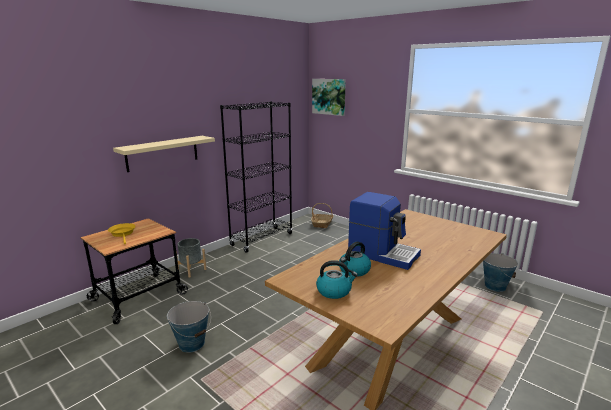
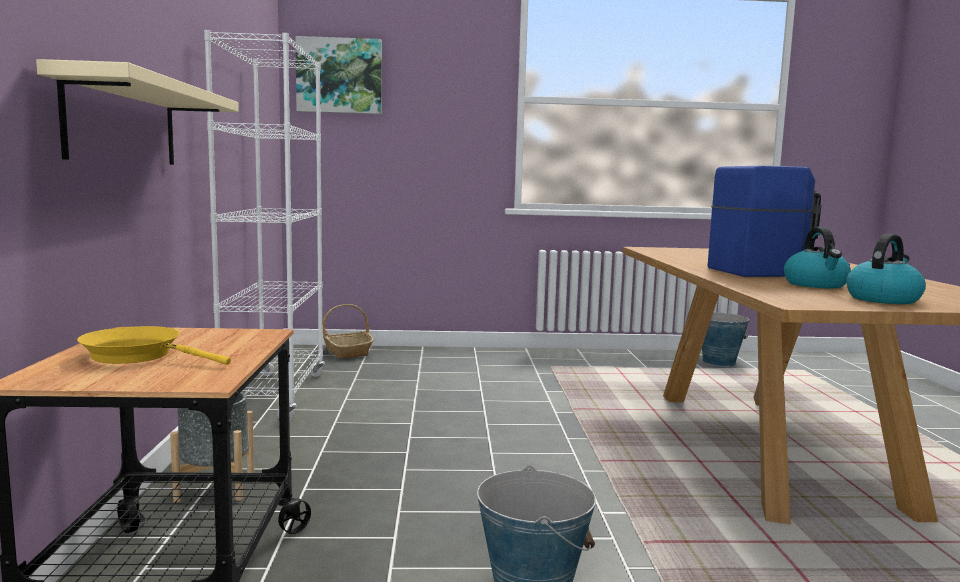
camera: 45 degrees left, 10 degrees down
black bookcase [220,101,293,253] -> white bookcase [204,30,325,422]

